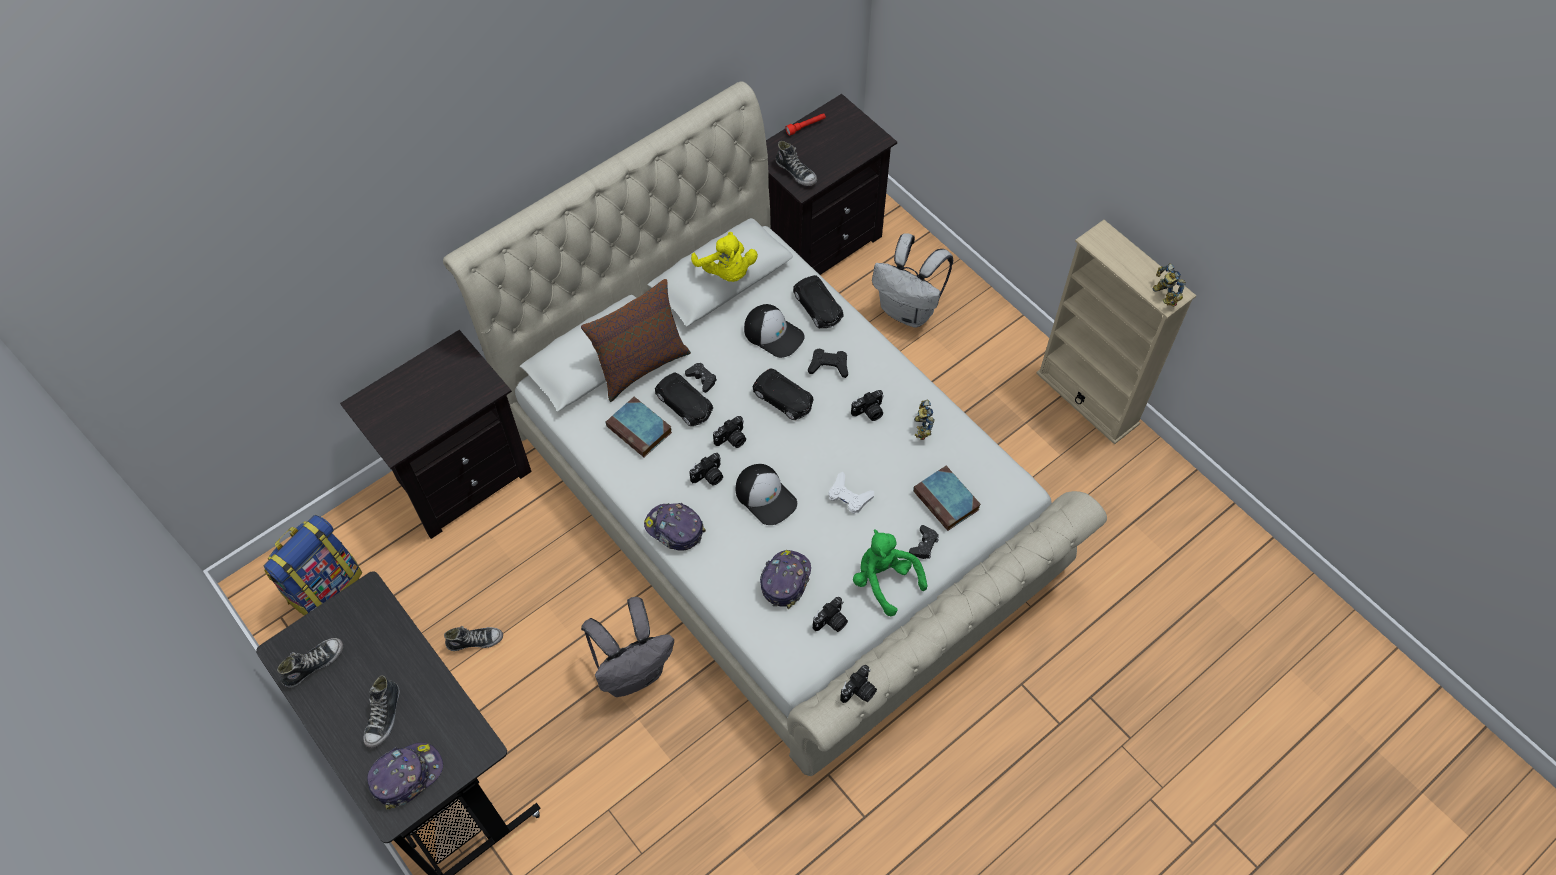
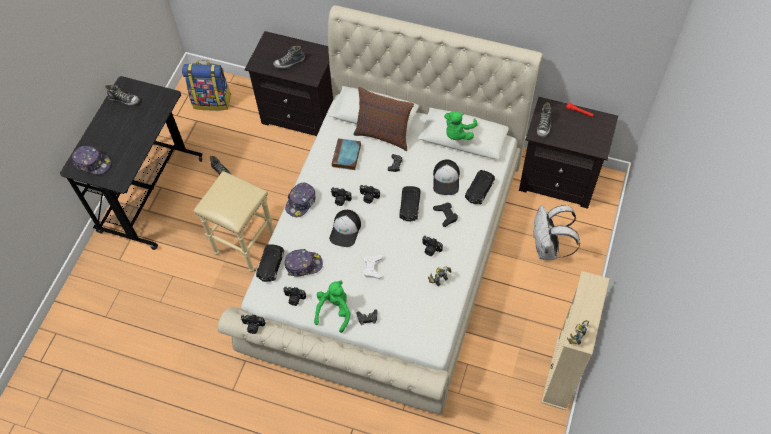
camera: 60 degrees right, 0 degrees up
shoe [363,675,400,748] -> shoe moved to [273,46,305,69]
grey backpack [581,597,674,697] -> beige stool [194,171,274,272]
cap [644,503,706,551] -> cap turned 150 degrees counterclockwise [285,183,315,217]
black toy car [655,372,713,427] -> black toy car moved to [256,244,284,282]
yellow plush toy [691,232,758,282] -> green plush toy [444,111,478,140]
book [913,466,981,531] -> none

